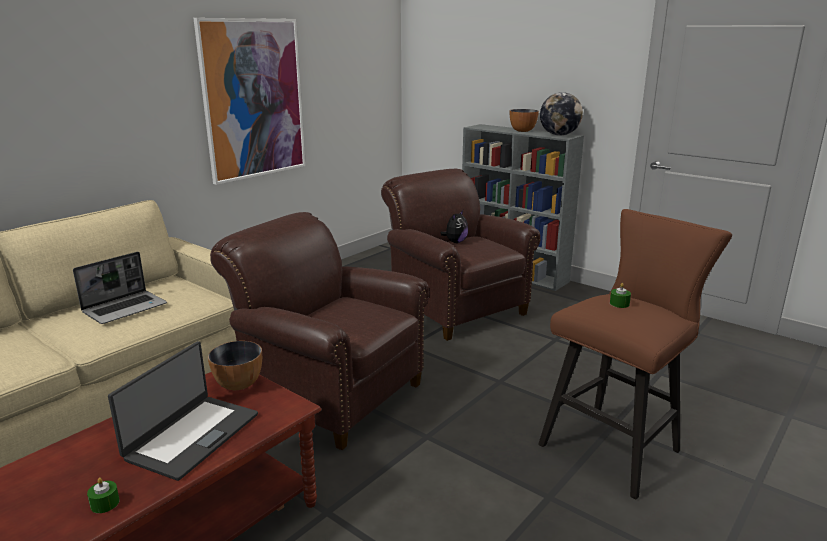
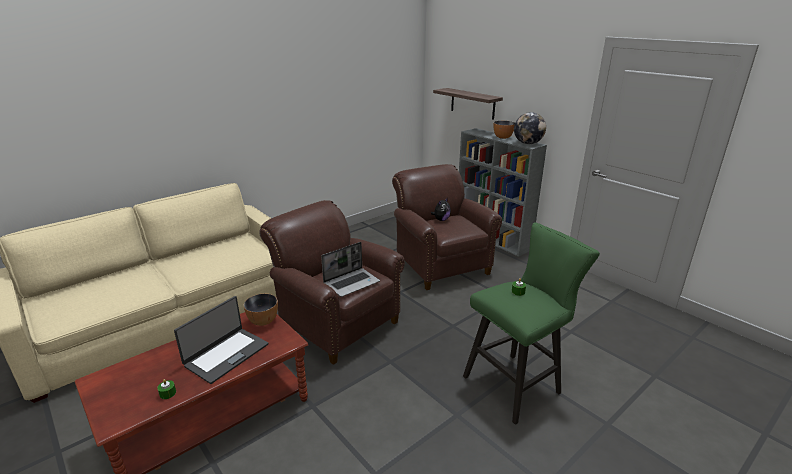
camera: 10 degrees right, 5 degrees up
laptop [73,252,167,324] -> laptop moved to [321,242,380,297]
picture [193,18,305,185] -> none
brown stool [538,209,732,500] -> green stool [463,222,600,425]
none -> shelf [433,88,503,120]

